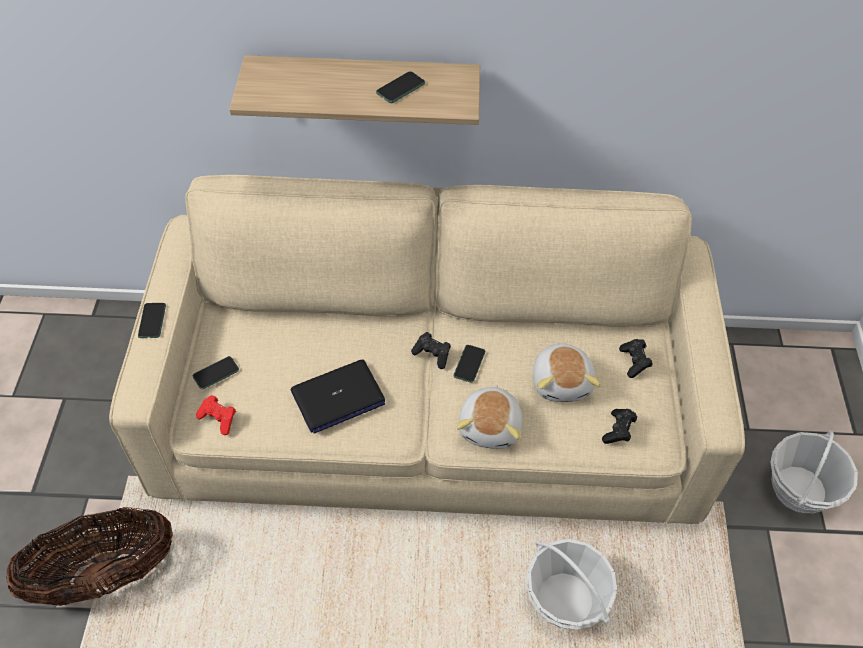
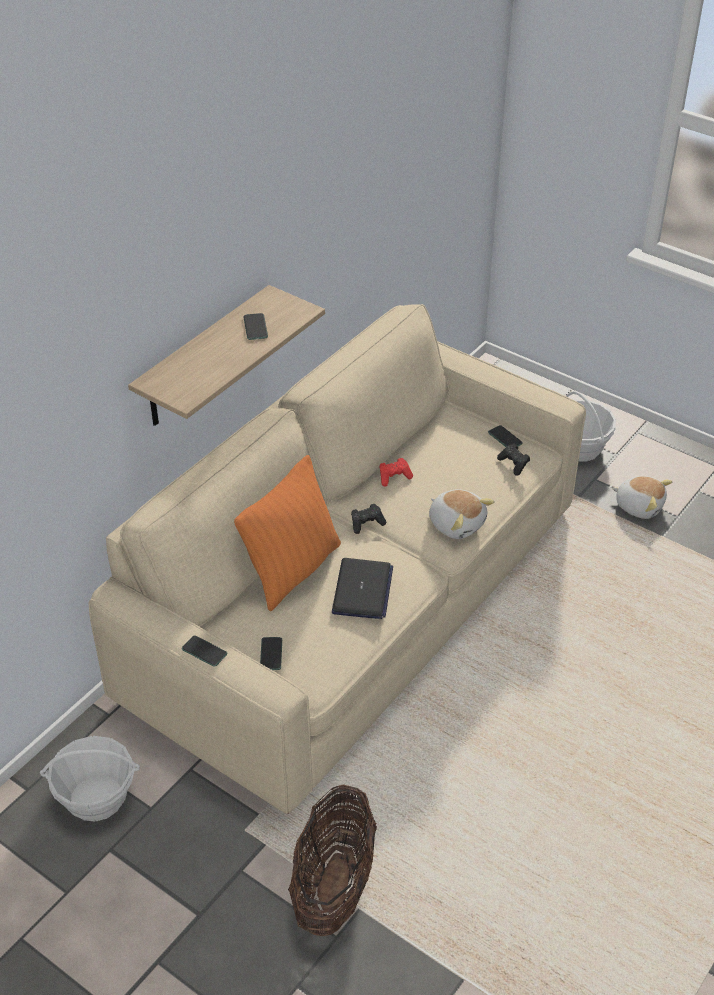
camera: 55 degrees left, 10 degrees down
red game controller [196,395,236,435] -> red game controller moved to [379,458,413,487]
phone [454,345,485,383] -> phone moved to [488,425,523,447]
basket [526,539,617,629] -> basket moved to [40,736,140,822]
plush toy [533,342,601,402] -> plush toy moved to [612,476,672,519]
black game controller [619,339,653,378] -> none
none -> orange pillow [234,455,341,611]

